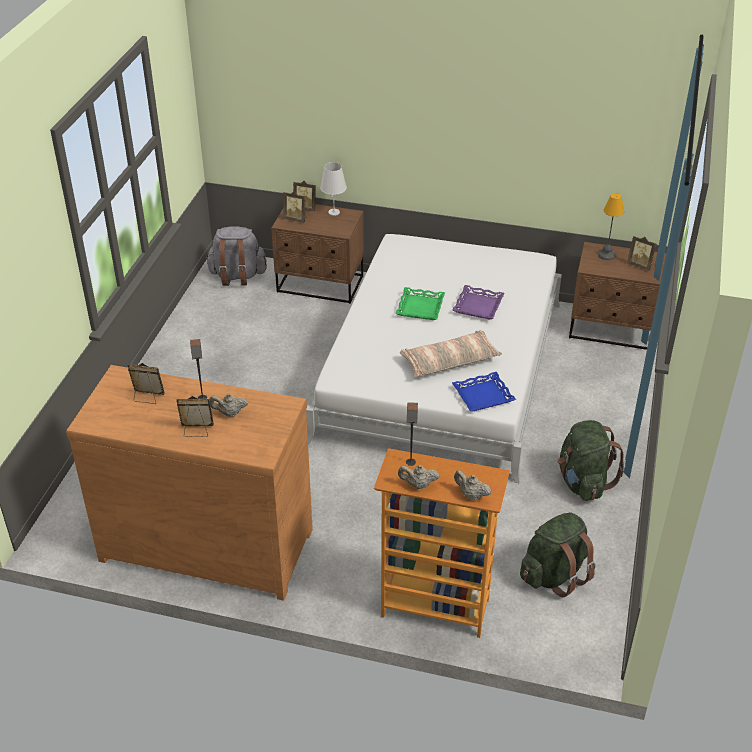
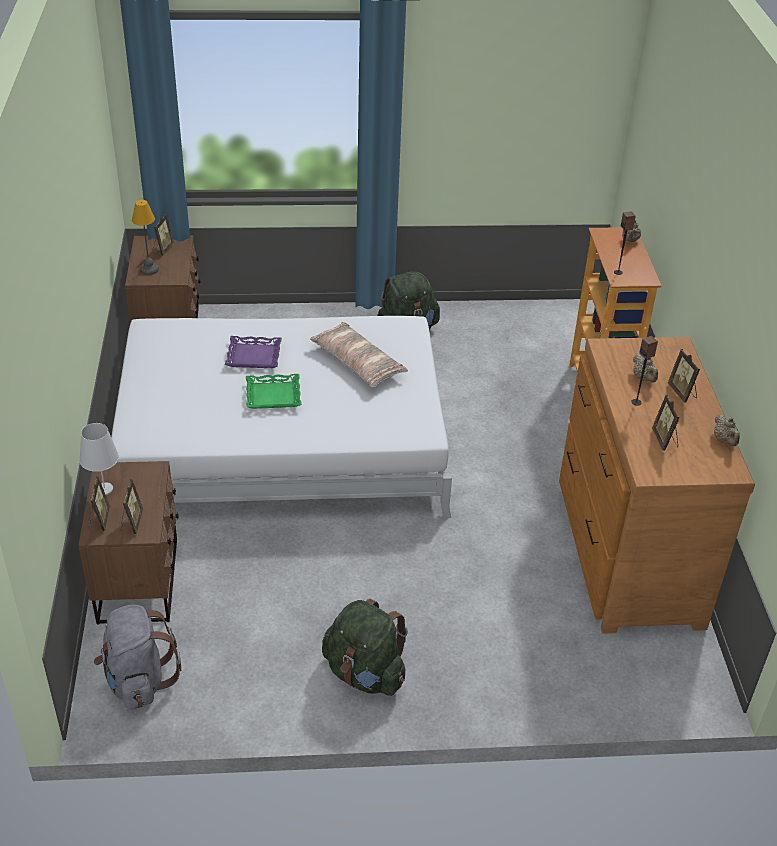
camera: 110 degrees left, 0 degrees up
beige teapot [398,465,439,489] -> beige teapot moved to [714,415,740,446]
blue tray [452,372,516,411] -> none
green backpack [520,512,596,597] -> green backpack moved to [322,599,408,696]

